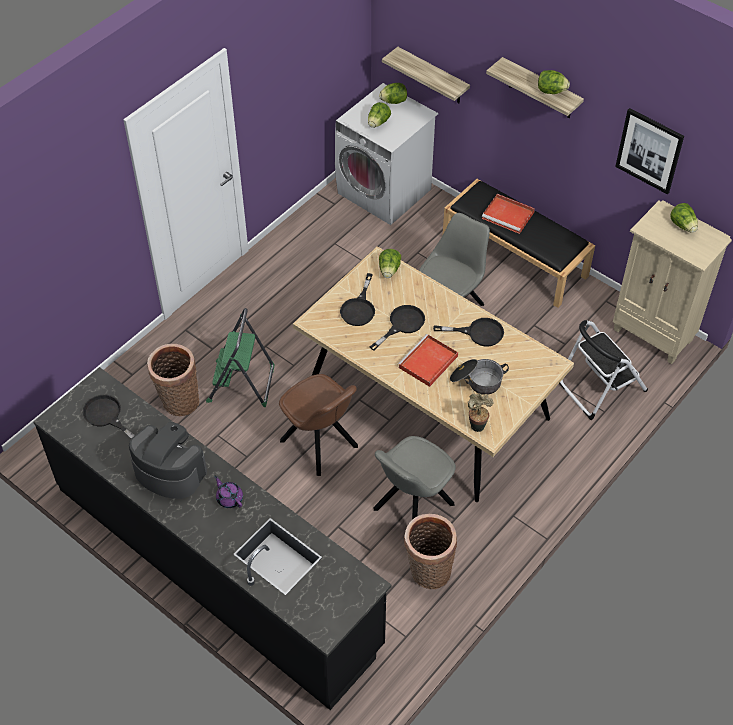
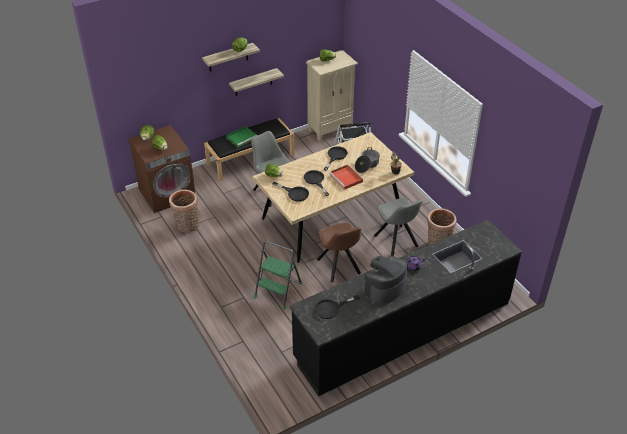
camera: 70 degrees left, 10 degrees down
basket [147,344,199,417] -> basket moved to [169,190,199,233]
brown chair [279,374,358,476] -> brown chair turned 90 degrees clockwise [317,223,361,283]
white washing machine [335,83,439,225] -> brown washing machine [128,125,195,213]
shelf [382,47,470,103] -> shelf moved to [229,68,284,96]
red tray [482,194,535,234] -> green tray [226,126,257,147]
picture [615,108,684,194] -> none

